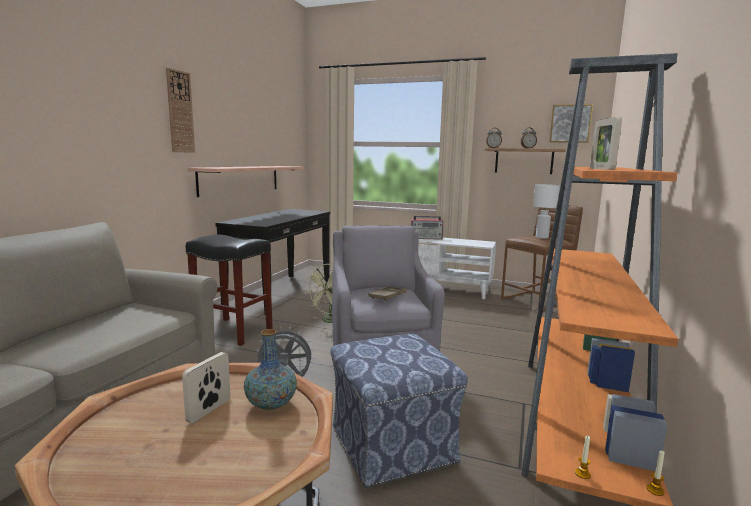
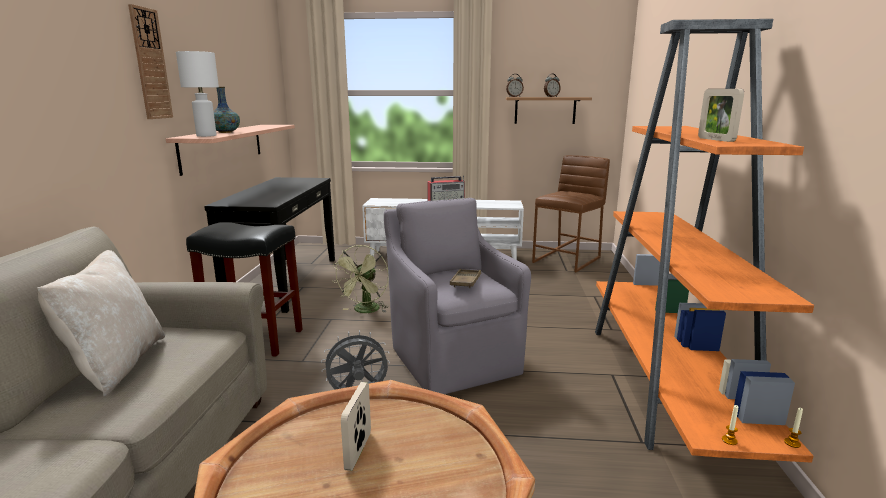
camera: 15 degrees left, 5 degrees up
vase [244,329,297,410] -> vase moved to [214,87,240,133]
ottoman [331,334,468,488] -> none
white table lamp [533,184,560,239] -> white table lamp moved to [176,51,219,137]
picture [550,104,593,143] -> none
none -> beige pillow [37,250,165,397]

